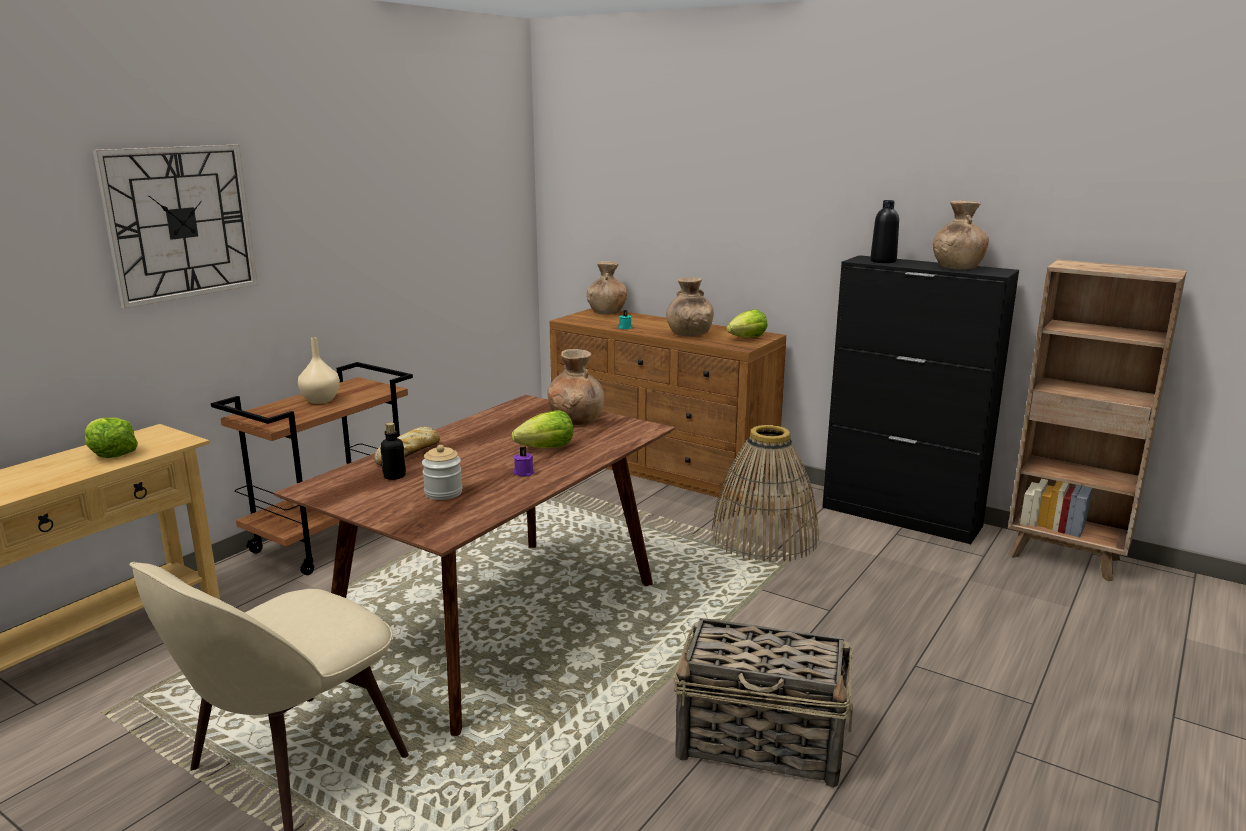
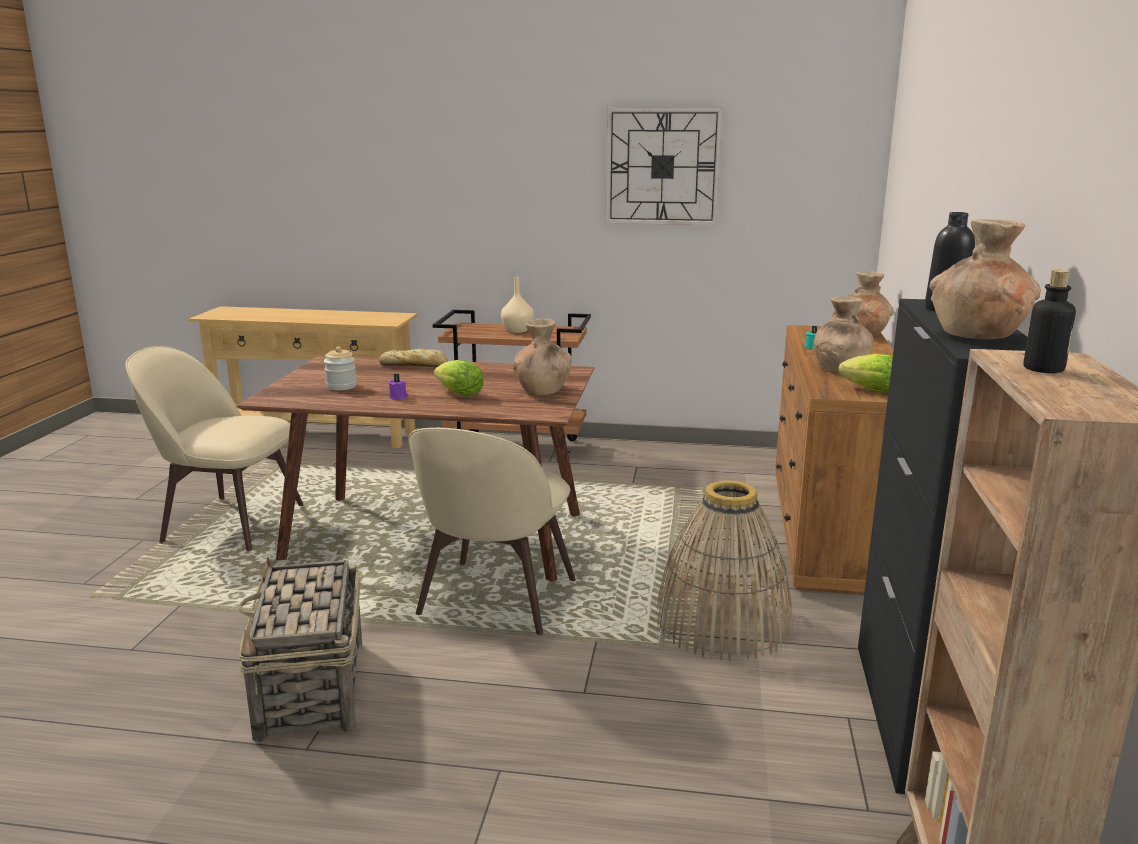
camera: 65 degrees right, 0 degrees up
lettuce [85,418,138,458] -> none
wall clock [93,145,258,308] -> wall clock moved to [606,108,723,225]
bottle [380,422,406,480] -> bottle moved to [1023,270,1076,373]
none -> beige chair [408,428,576,635]

